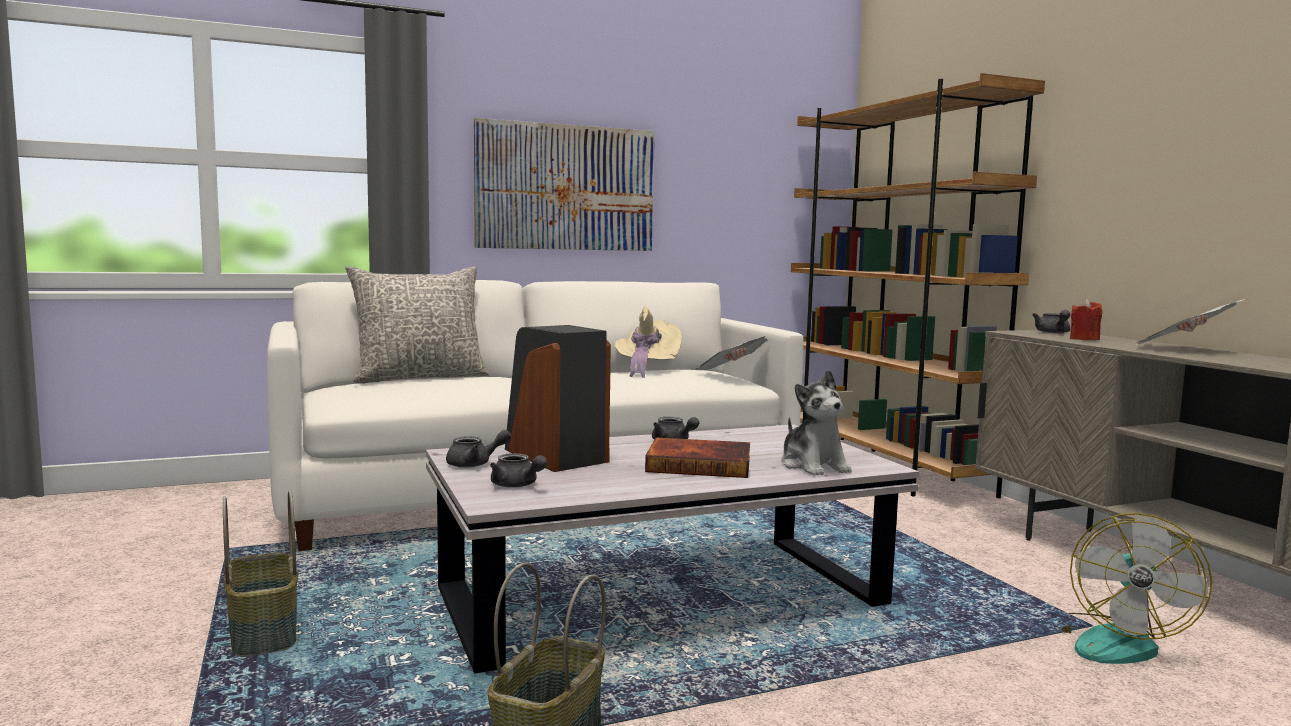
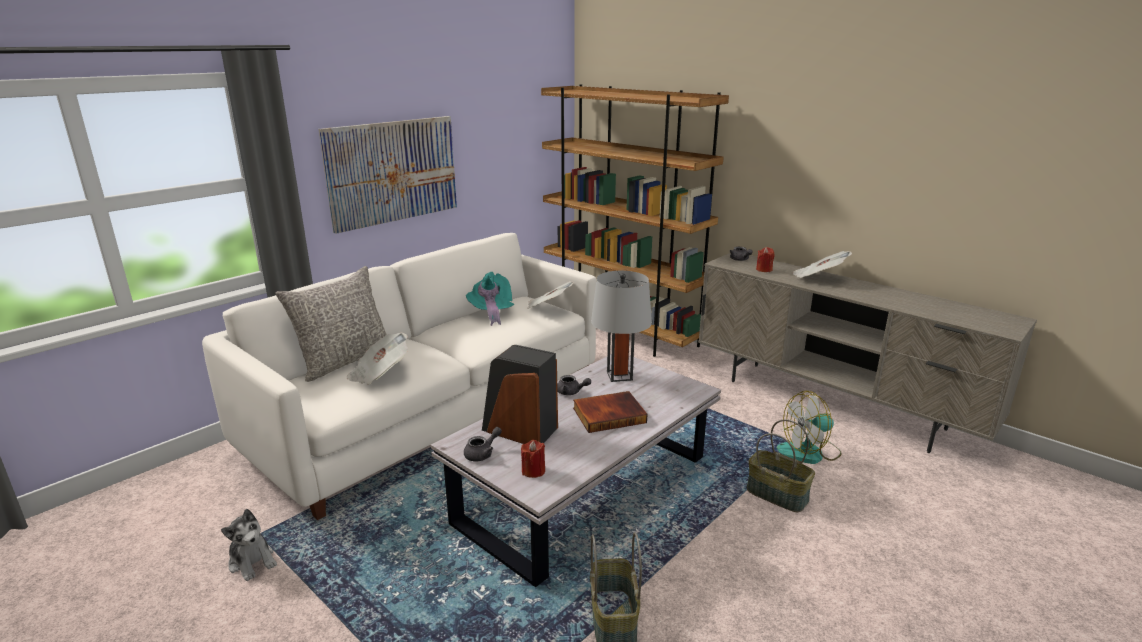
camera: 25 degrees left, 15 degrees up
basket [223,490,298,657] -> basket moved to [747,419,815,512]
grey teapot [490,453,547,488] -> red candle [521,440,545,478]
beige hat [615,306,682,378] -> turquoise hat [466,272,514,326]
plush toy [781,370,852,476] -> plush toy moved to [221,509,277,581]
fan [1059,513,1212,664] -> fan turned 75 degrees clockwise [777,391,842,464]
none -> newspaper [347,333,408,385]
none -> grey table lamp [591,271,652,382]

